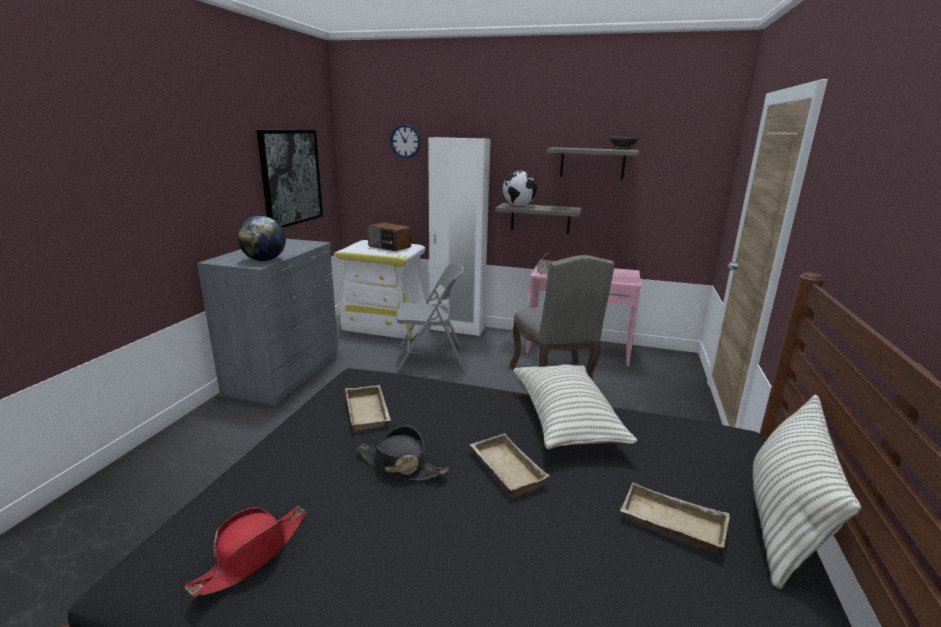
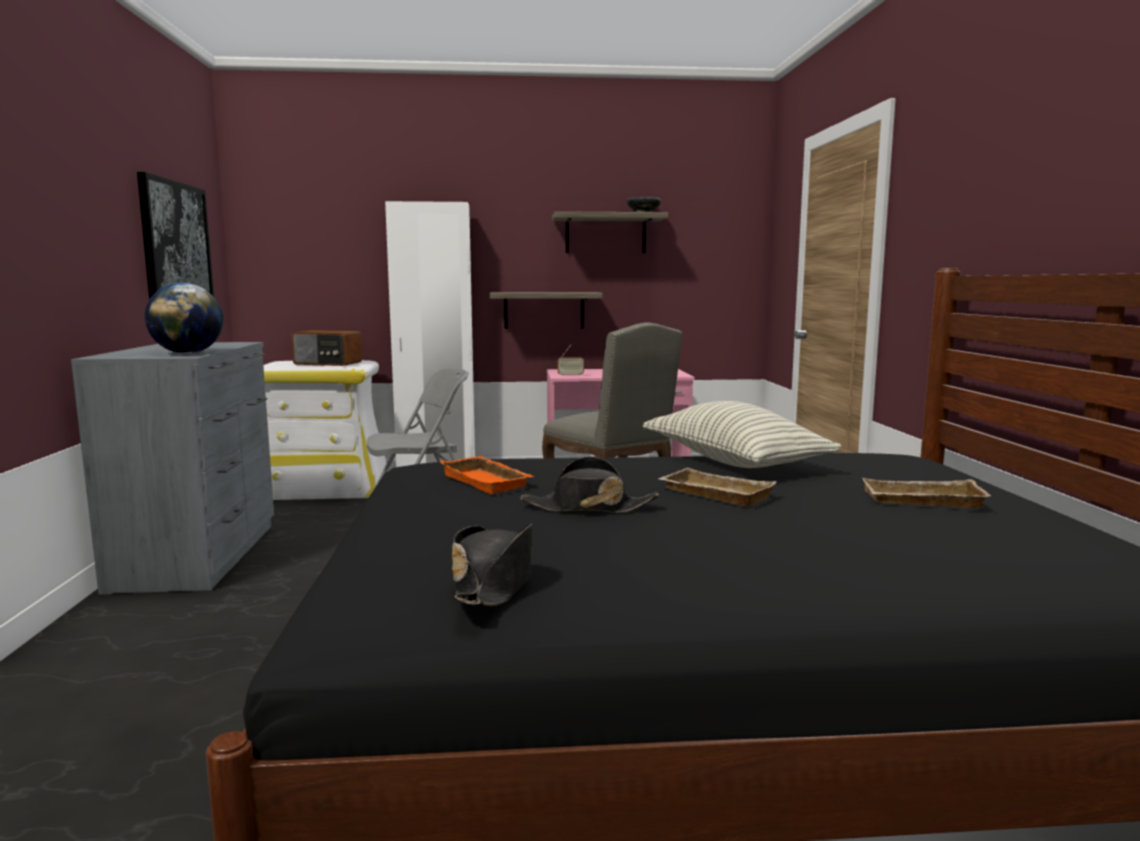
camera: 20 degrees left, 10 degrees down
red hat [185,506,307,597] -> black hat [452,524,532,606]
beige tray [345,385,391,432] -> orange tray [439,456,535,495]
wall clock [390,124,421,158] -> none
globe [503,171,537,206] -> none
pillow [753,395,861,589] -> none

